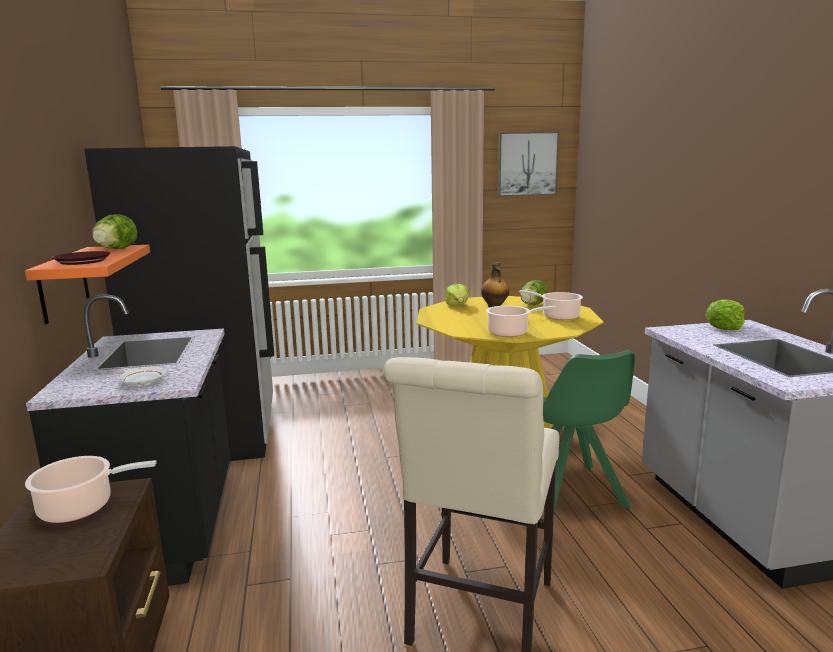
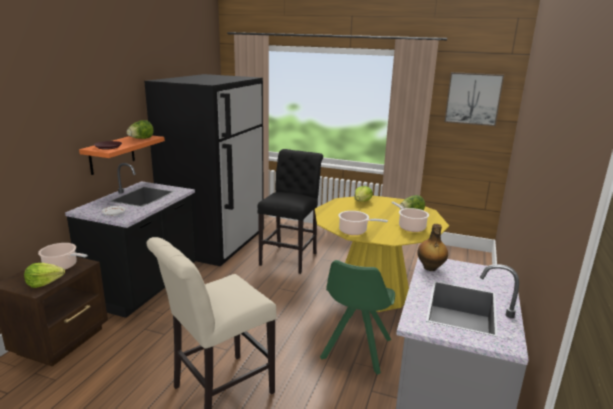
camera: 30 degrees right, 5 degrees up
bottle [481,262,509,307] -> bottle moved to [417,224,448,271]
lettuce [706,300,745,330] -> lettuce moved to [24,263,65,288]
none -> black stool [258,149,323,274]

